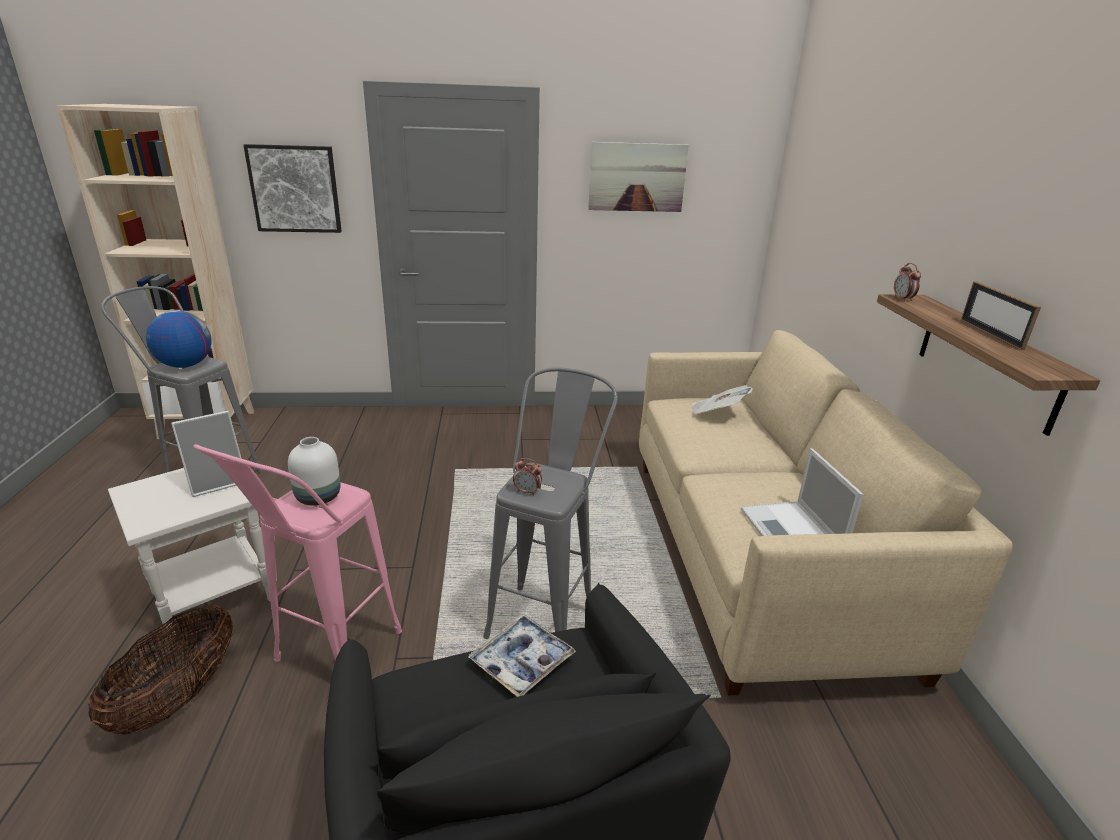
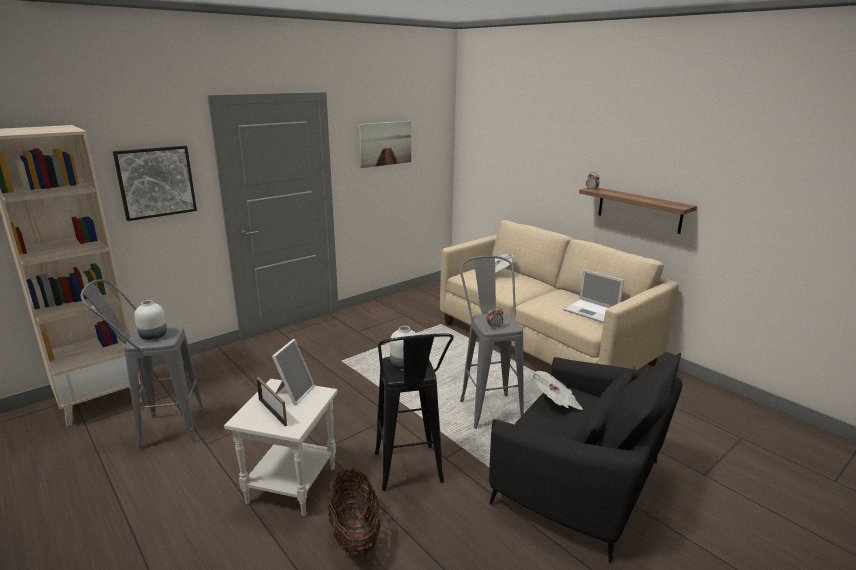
camera: 35 degrees left, 5 degrees down
globe [146,311,212,368] -> white vase [134,300,167,340]
pink stool [193,444,402,662] -> black stool [375,333,454,491]
tray [469,614,576,697] -> newspaper [531,371,583,410]
picture frame [961,281,1041,350] -> picture frame moved to [256,377,287,426]

